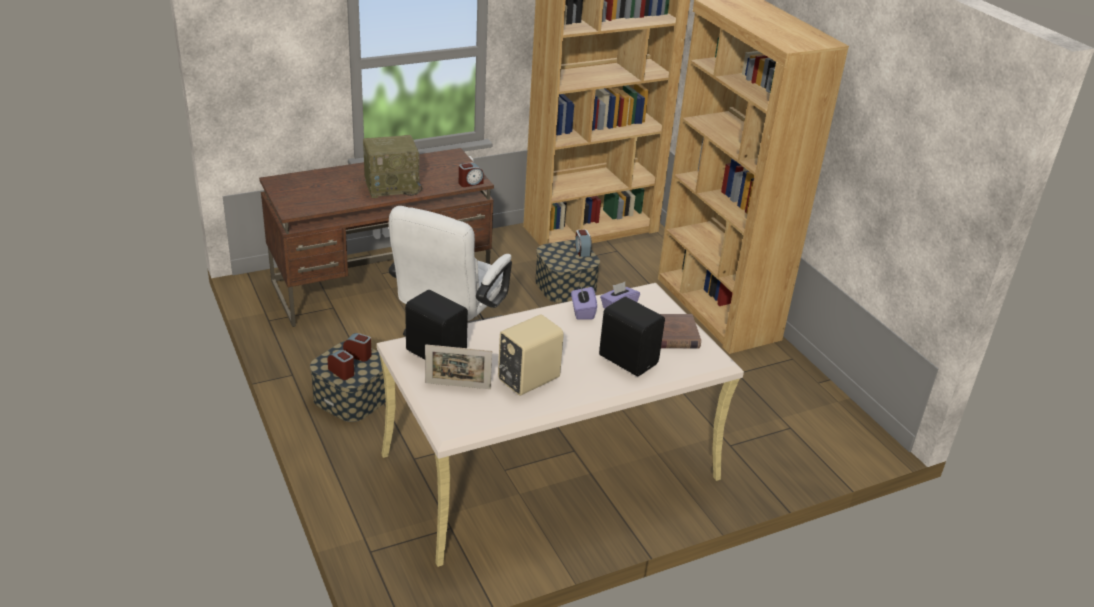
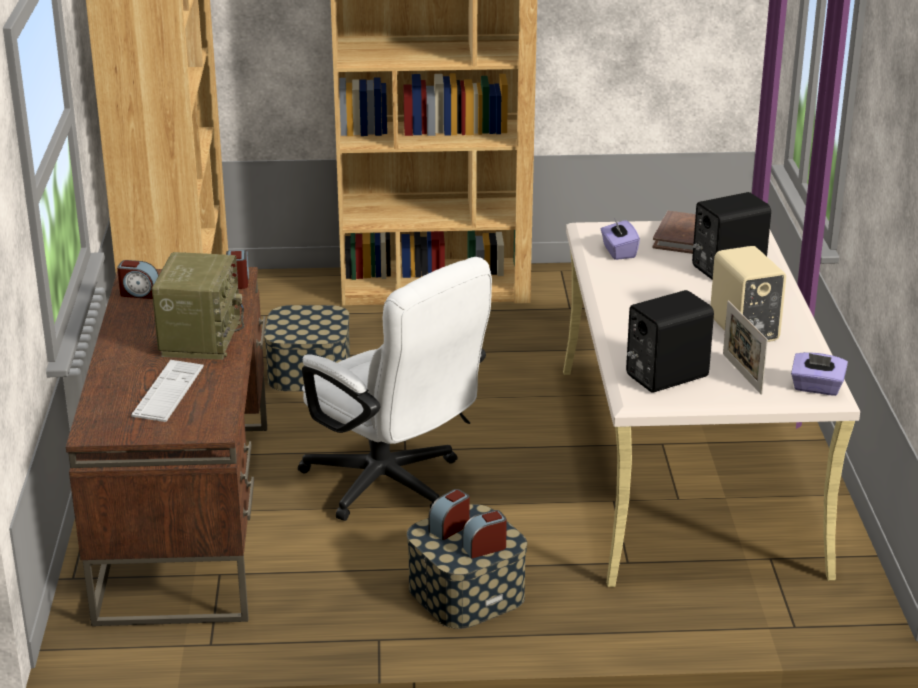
camera: 65 degrees left, 5 degrees down
picture frame [425,344,492,389] -> picture frame turned 135 degrees clockwise [723,301,768,395]
purple tissue box [571,287,597,320] -> purple tissue box moved to [791,352,848,396]
alarm clock [575,229,592,257] -> alarm clock moved to [117,260,159,299]
none -> keyboard [131,360,204,422]

